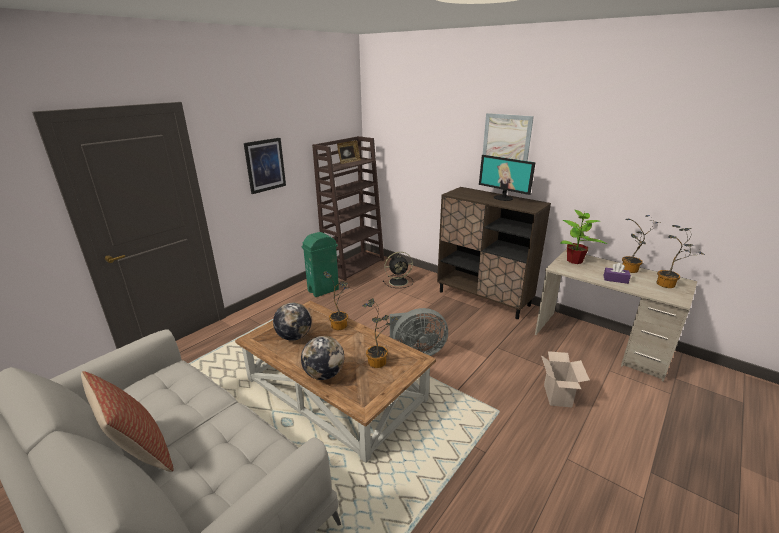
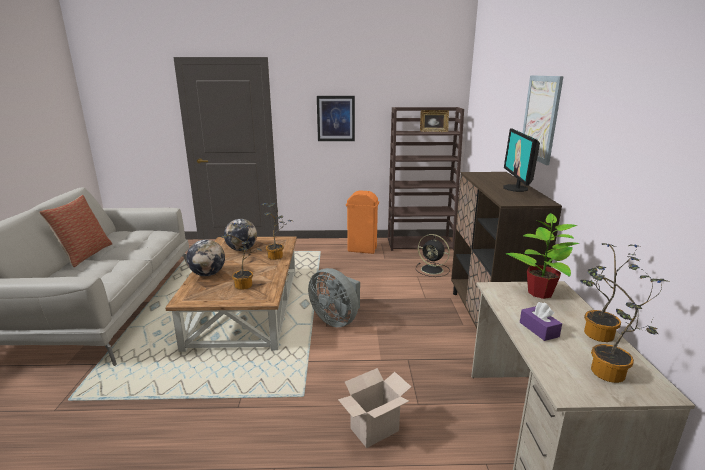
camera: 50 degrees right, 5 degrees down
green trash can [302,232,339,297] -> orange trash can [346,190,379,254]

